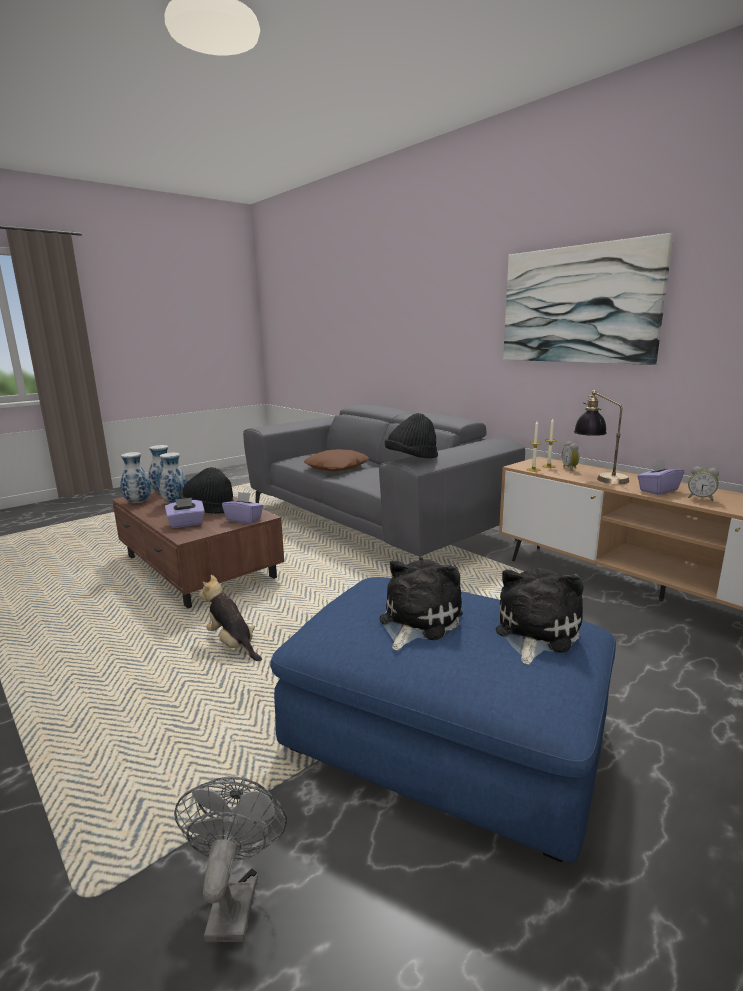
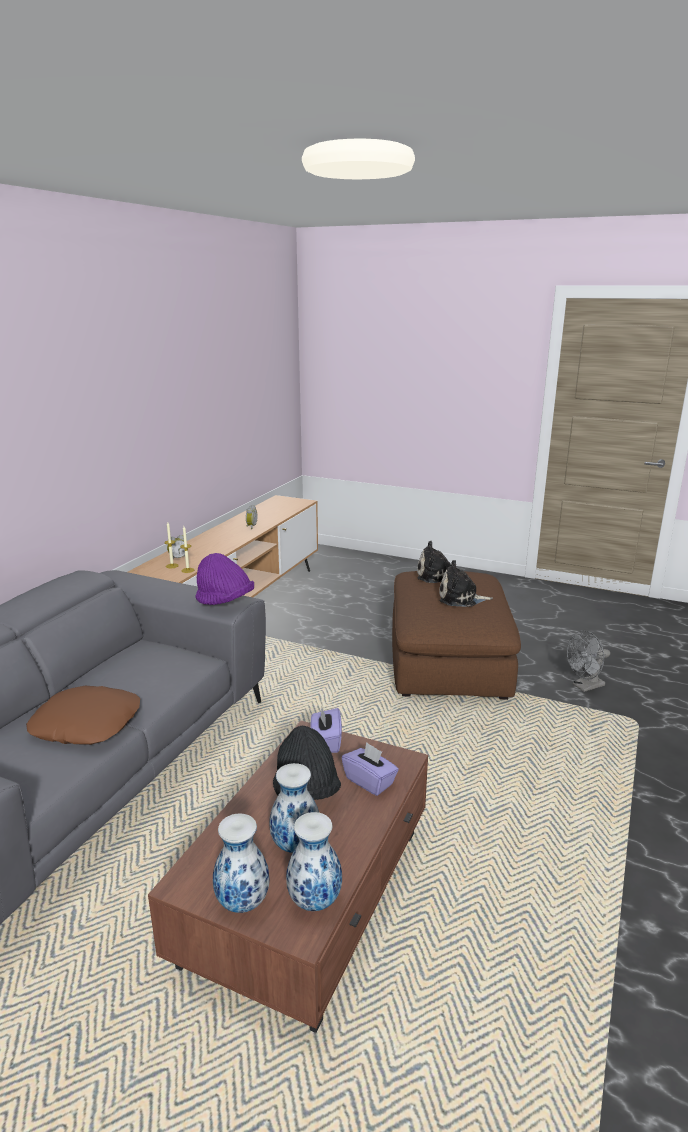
camera: 115 degrees left, 5 degrees up
plush toy [199,575,262,661] -> none
blue ottoman [270,577,616,863] -> brown ottoman [392,571,521,700]
black hat [385,413,438,458] -> purple hat [195,553,254,605]
picture [503,233,674,365] -> none
table lamp [574,390,629,484] -> none
purple tissue box [637,459,684,495] -> none

